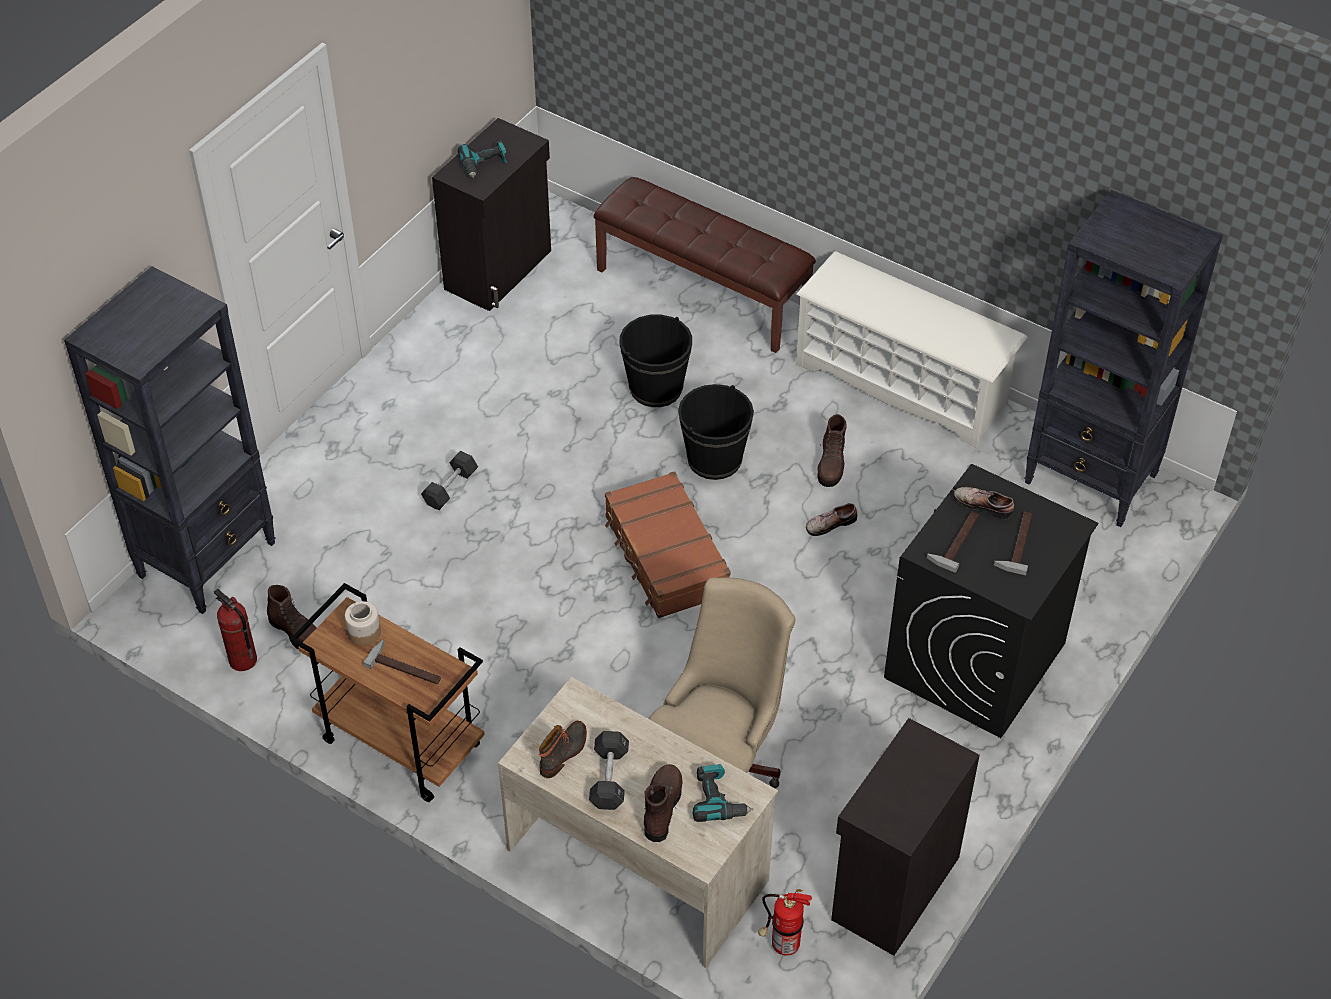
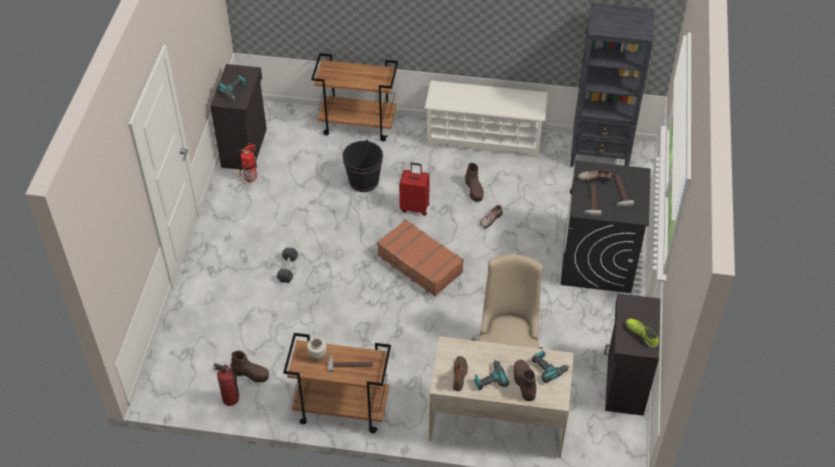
camera: 25 degrees left, 0 degrees up
black bookcase [64,266,276,614] -> none
black dumbbell [589,731,629,810] -> power drill [474,359,509,390]
brown bench [593,177,816,353] -> brown cart [311,53,398,142]
black bucket [678,384,754,480] -> red suitcase [399,163,430,216]
fire extinguisher [758,889,812,956] -> fire extinguisher moved to [235,143,257,182]
none -> shoe [626,319,659,348]

